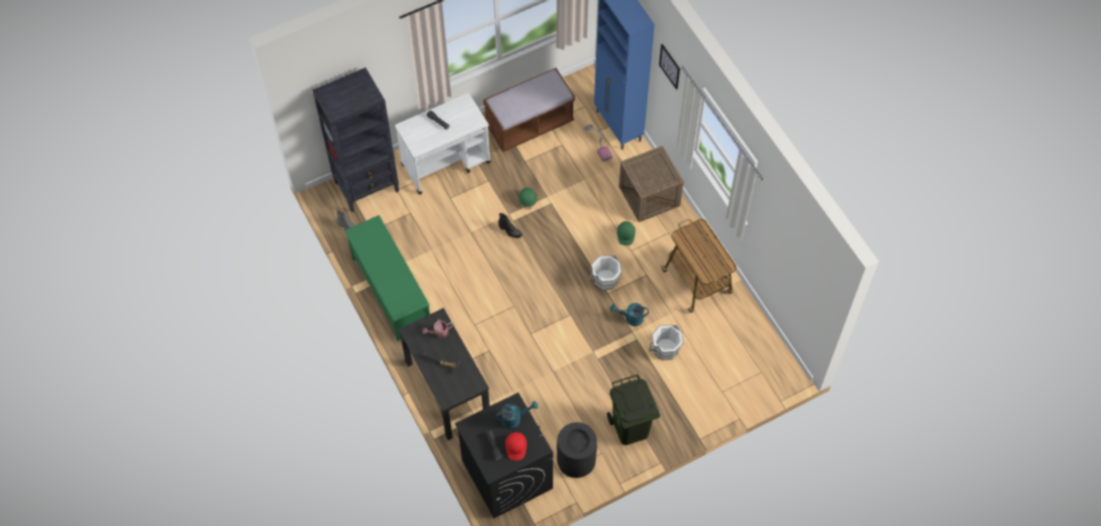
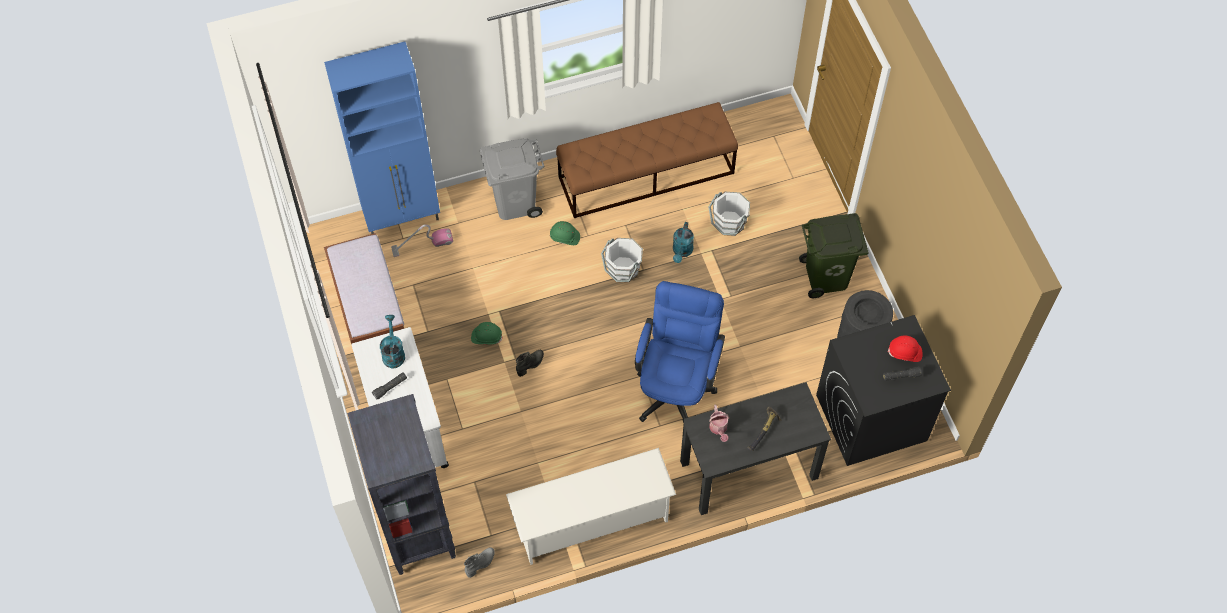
camera: 80 degrees left, 0 degrees up
green shoe rack [344,215,430,341] -> white shoe rack [506,448,676,565]
turquoise watering can [496,401,538,429] -> turquoise watering can moved to [380,315,405,368]
crate [619,146,684,222] -> grey trash can [480,138,545,220]
picture [659,44,680,90] -> none
cart [661,219,737,313] -> brown bench [556,102,738,218]
none -> blue office chair [635,281,725,422]

